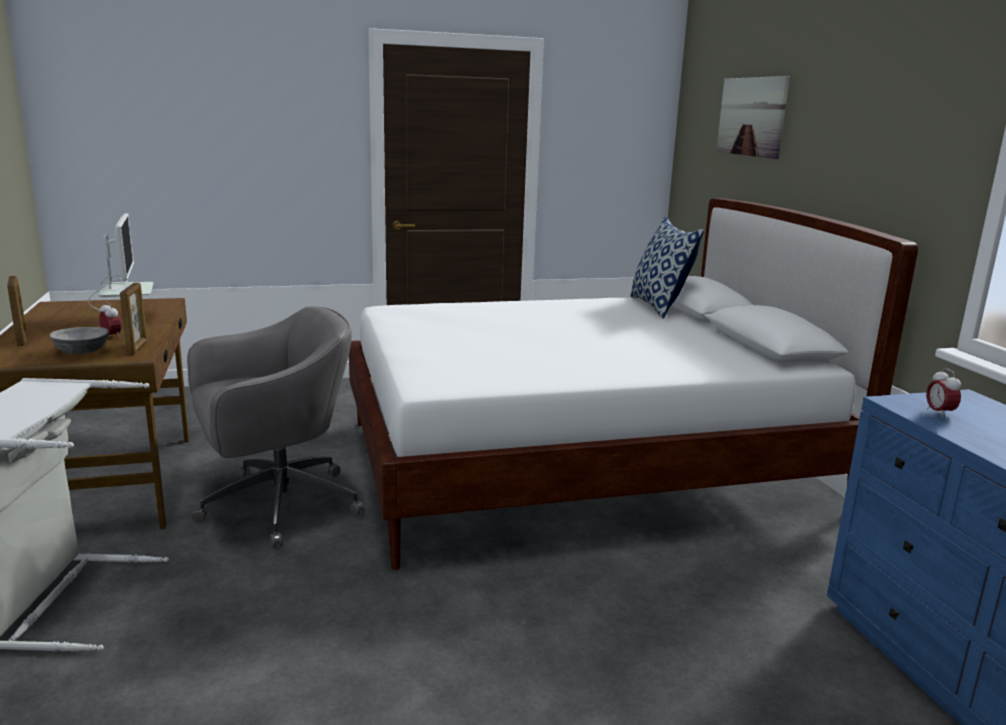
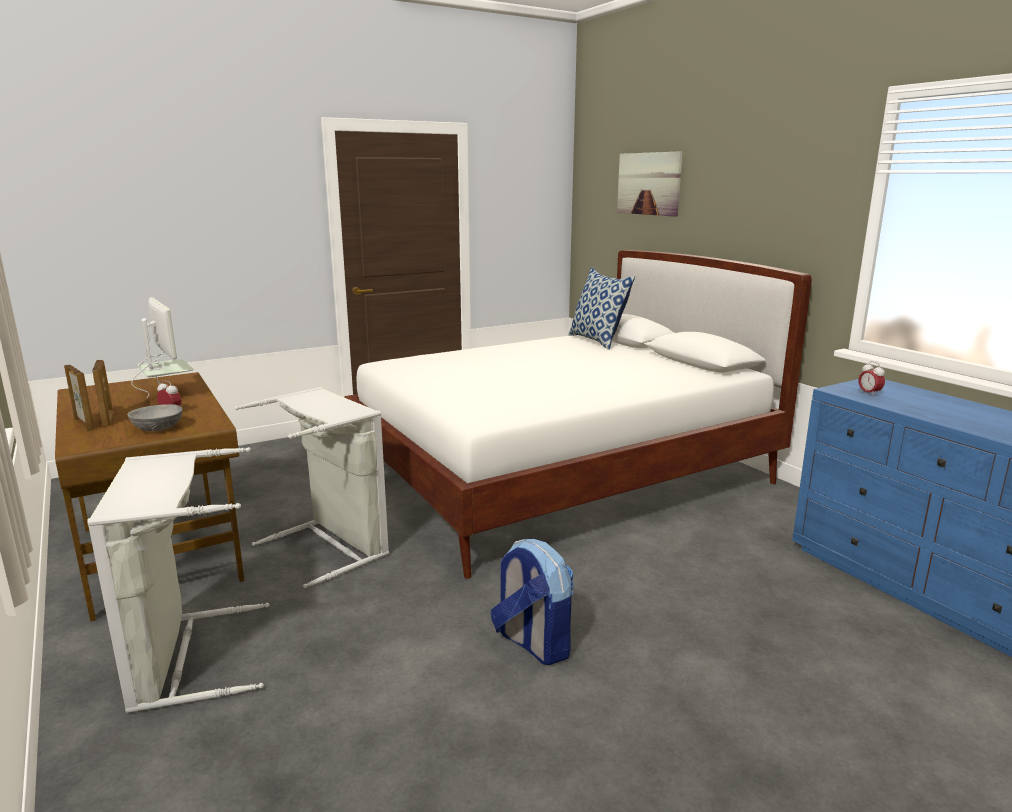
camera: 15 degrees left, 0 degrees up
picture frame [120,282,147,355] -> picture frame moved to [92,360,113,427]
grey office chair [187,306,365,548] -> grey laundry basket [235,387,389,588]
none -> backpack [490,539,574,665]

